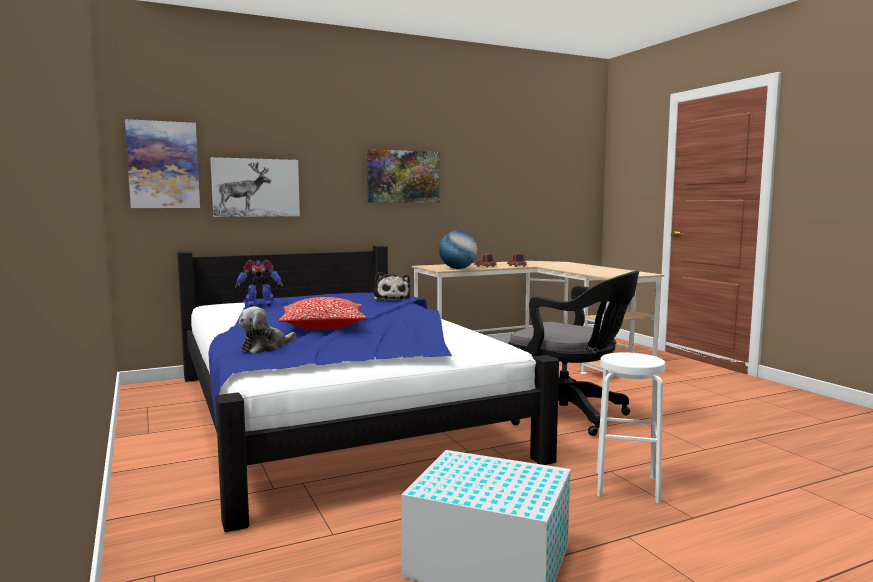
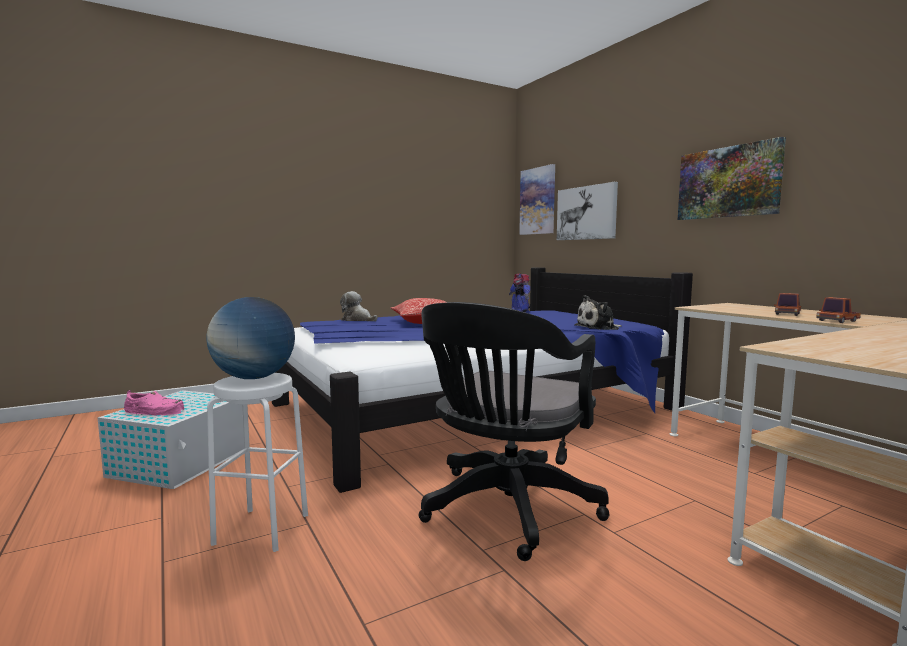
camera: 85 degrees right, 0 degrees up
globe [439,230,478,269] -> globe moved to [206,297,295,379]
none -> pink shoe [124,390,184,415]

